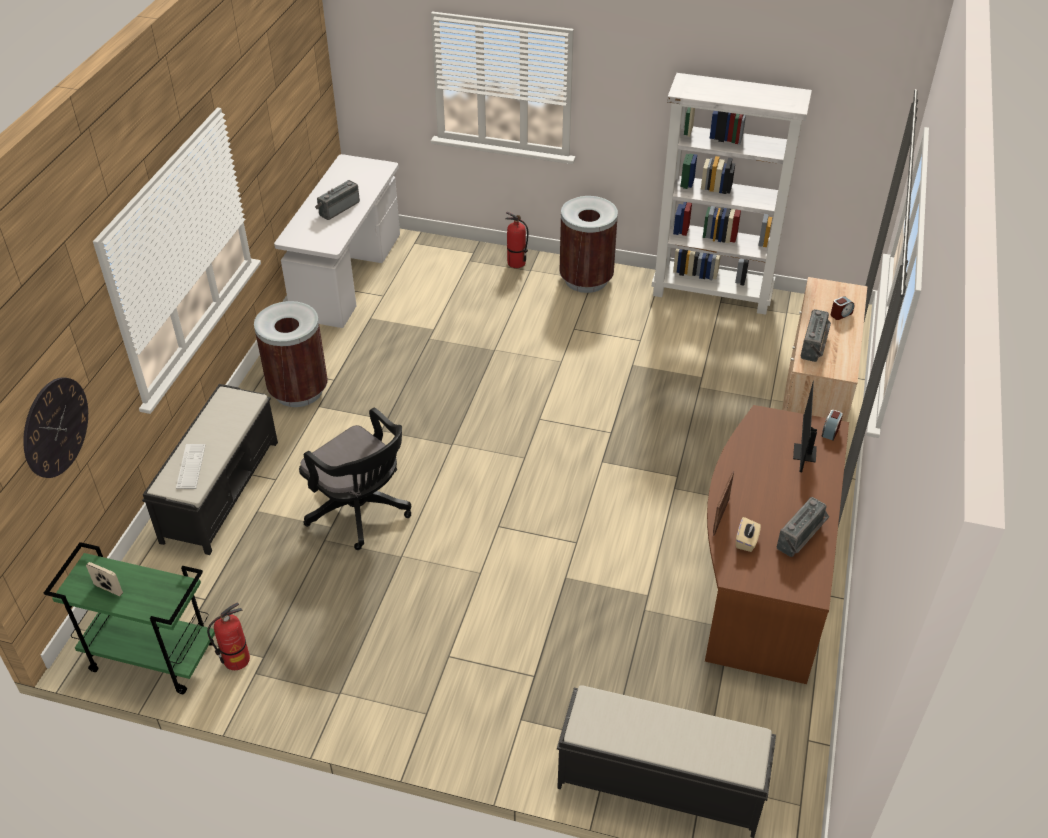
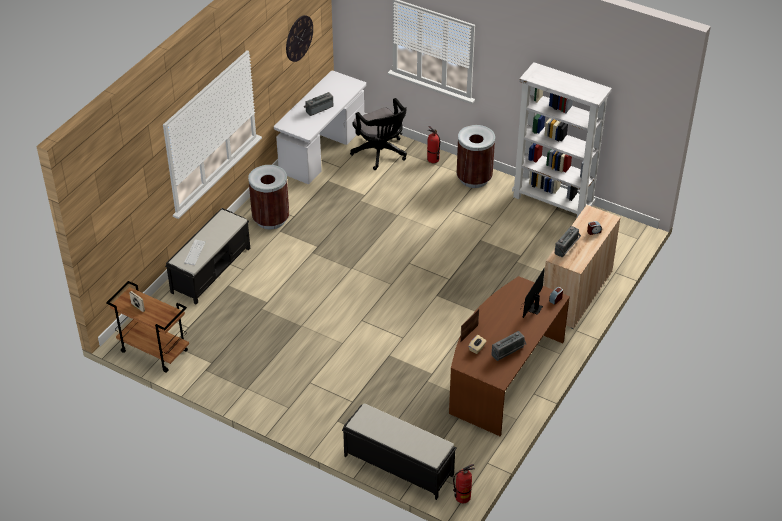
camera: 15 degrees right, 0 degrees up
wall clock [23,377,88,478] -> wall clock moved to [286,15,313,62]
green cart [44,542,215,694] -> brown cart [106,281,189,373]
fire extinguisher [207,602,250,670] -> fire extinguisher moved to [453,464,475,503]
black office chair [299,408,411,550] -> black office chair moved to [350,98,407,170]

